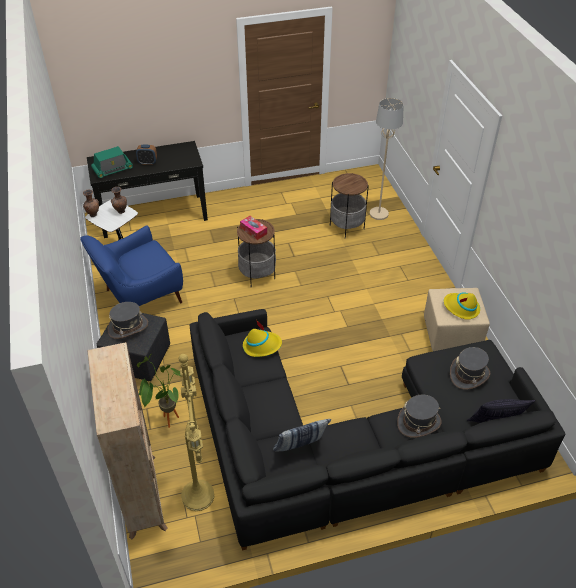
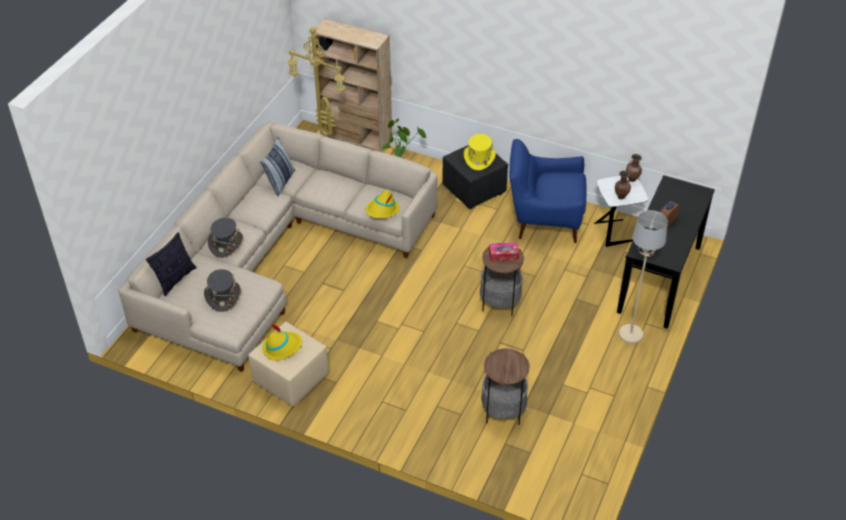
camera: 130 degrees right, 0 degrees up
blue armchair [80,225,183,306] -> blue armchair turned 90 degrees counterclockwise [509,139,586,243]
radio [91,146,133,178] -> none
grey hat [108,302,148,339] -> yellow hat [464,134,496,170]
black sofa [190,309,566,551] -> beige sofa [118,121,438,372]
beige floor lamp [370,98,404,220] -> beige floor lamp moved to [619,210,668,344]

